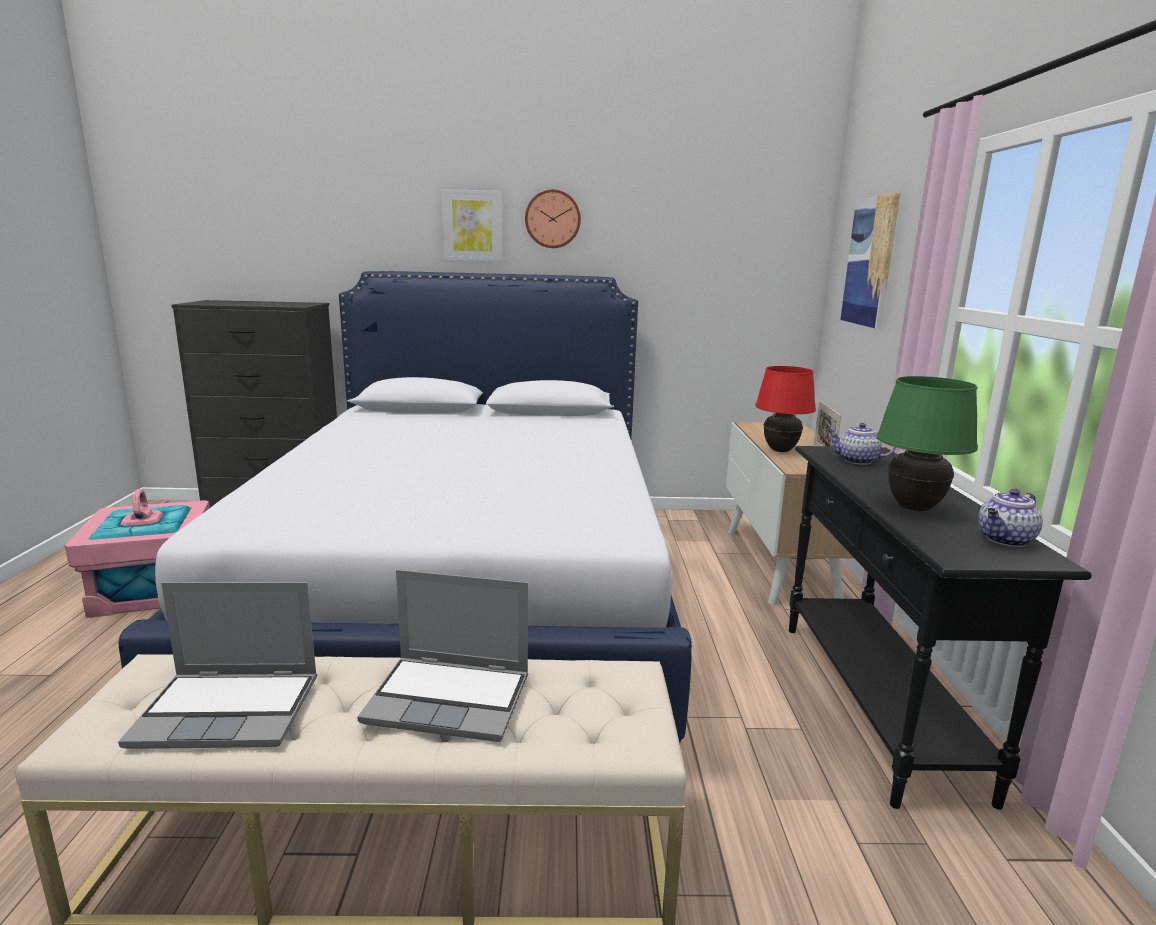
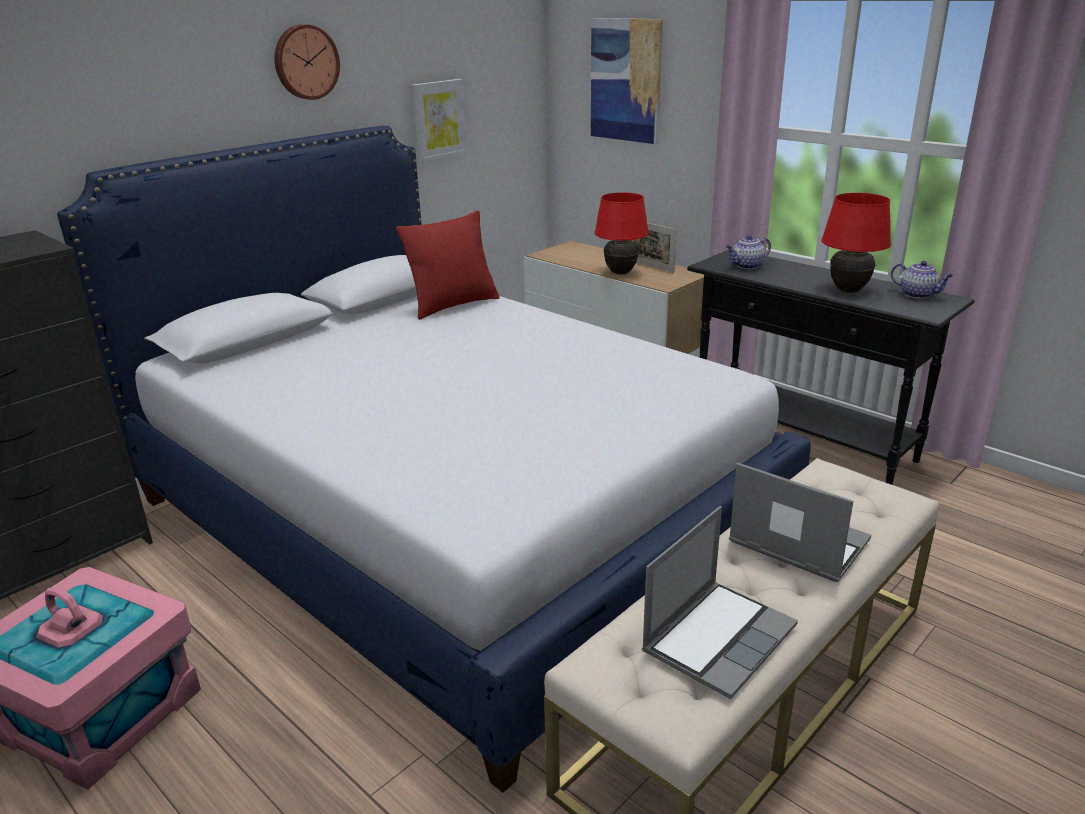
camera: 45 degrees left, 10 degrees up
laptop [358,570,528,742] -> laptop turned 105 degrees counterclockwise [729,463,871,582]
picture [442,189,502,262] -> picture moved to [411,79,467,163]
green table lamp [876,376,978,511] -> red table lamp [821,193,891,293]
teapot [978,489,1043,547] -> teapot turned 60 degrees counterclockwise [891,261,954,299]
none -> red pillow [396,210,500,320]

